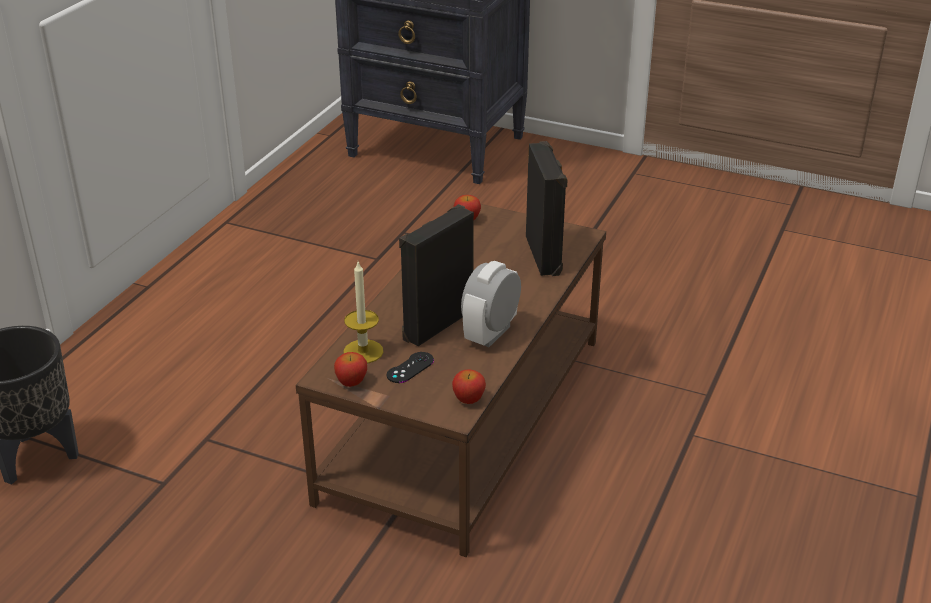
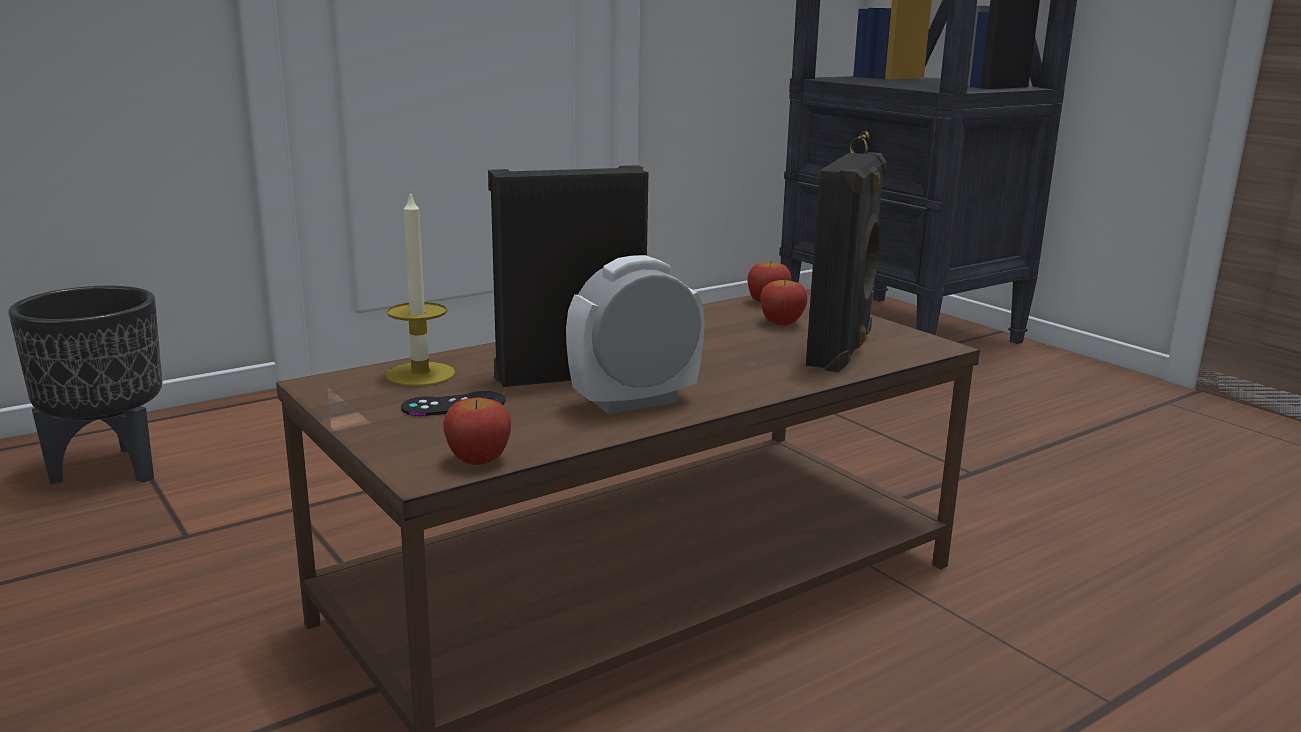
camera: 30 degrees right, 15 degrees down
apple [334,352,367,387] -> apple moved to [761,279,807,326]

